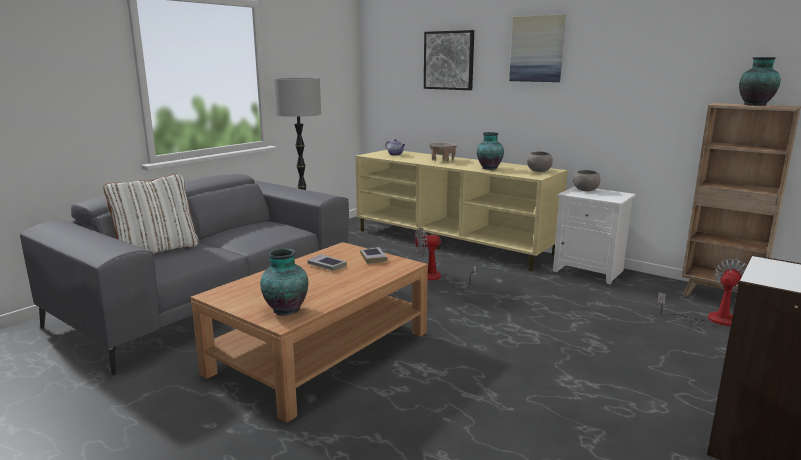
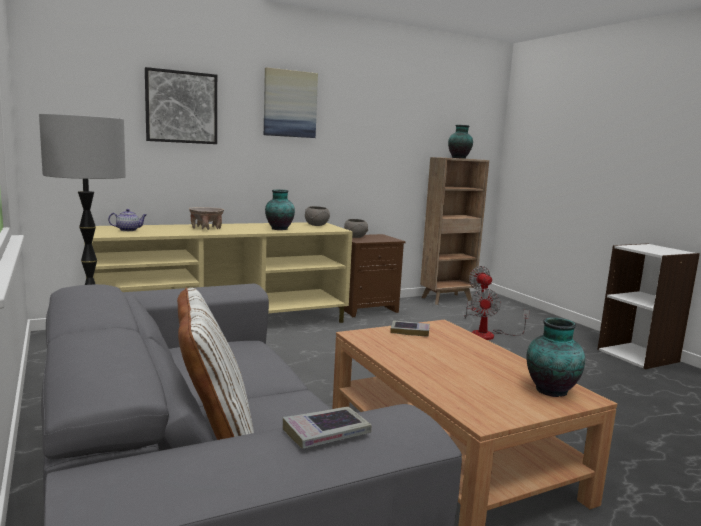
camera: 65 degrees left, 5 degrees down
book [308,254,347,271] -> book moved to [283,407,371,449]
fan [415,227,476,290] -> fan moved to [471,289,530,340]
white nightstand [553,186,636,285] -> brown nightstand [338,234,406,317]

